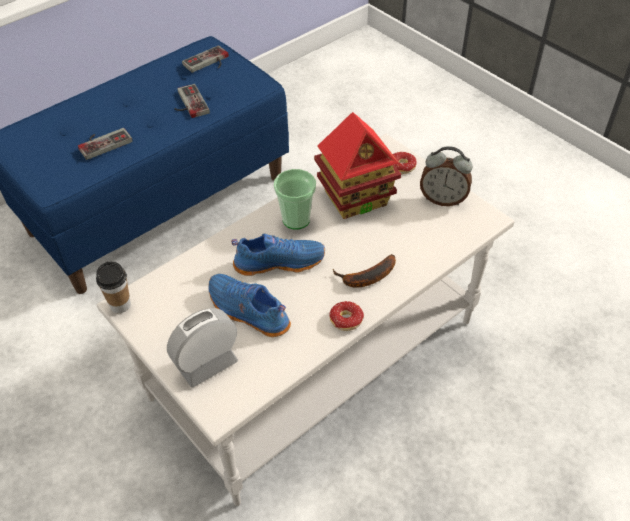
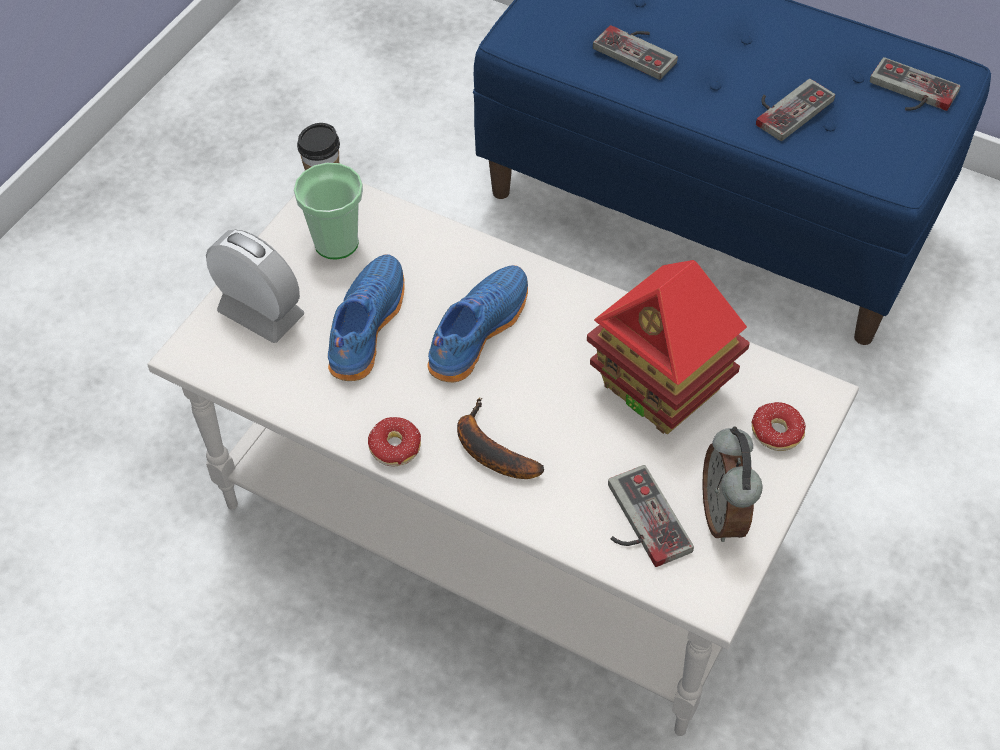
camera: 70 degrees right, 5 degrees up
blue shoe [231,233,325,276] -> blue shoe turned 120 degrees counterclockwise [428,265,528,382]
cup [274,169,316,230] -> cup moved to [294,163,363,259]
none -> game controller [608,465,694,567]

